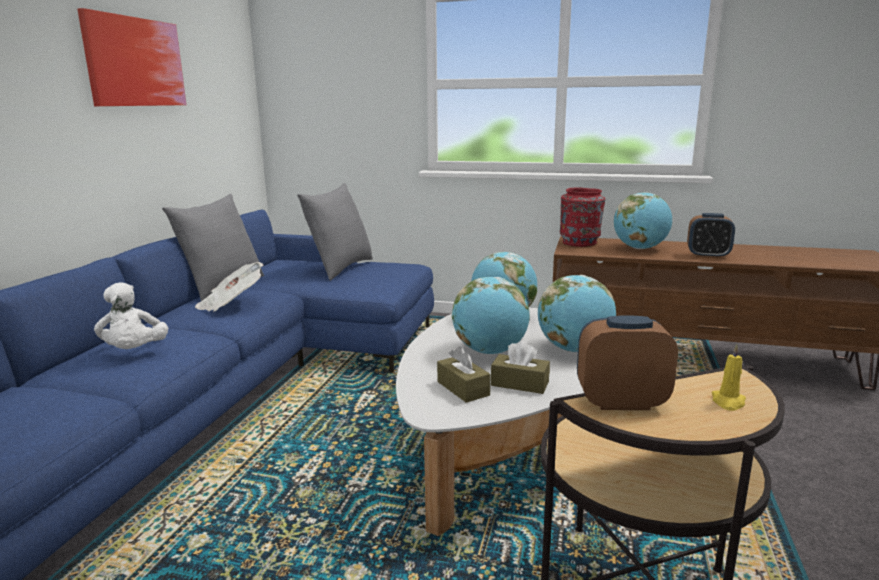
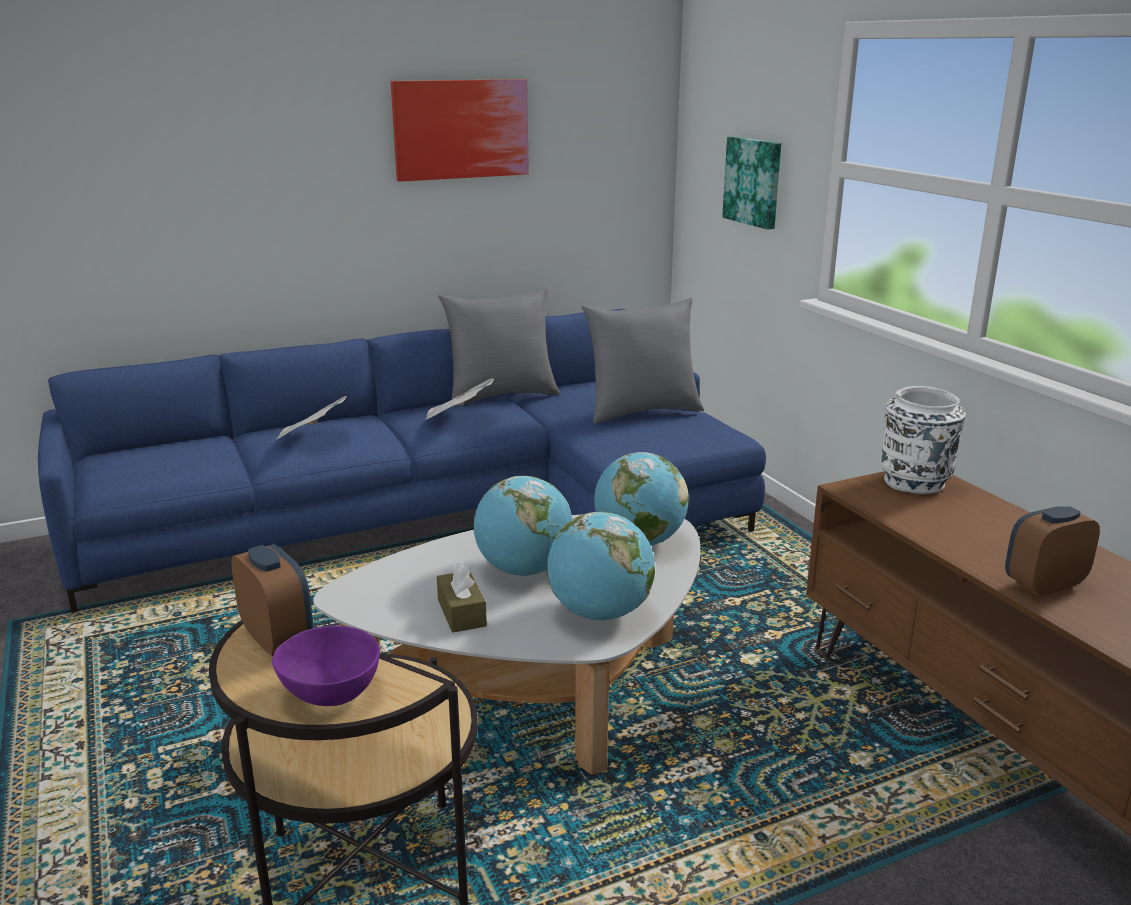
camera: 50 degrees right, 5 degrees up
white plush toy [94,282,168,349] -> newspaper [274,396,347,441]
brown tissue box [437,346,490,403] -> none
red vase [560,188,605,247] -> white vase [880,386,966,494]
globe [614,192,672,249] -> none
alarm clock [687,213,735,259] -> alarm clock turned 90 degrees clockwise [1005,506,1100,596]
yellow candle [712,344,746,411] -> purple bowl [272,625,380,706]
none -> picture [722,137,781,230]

